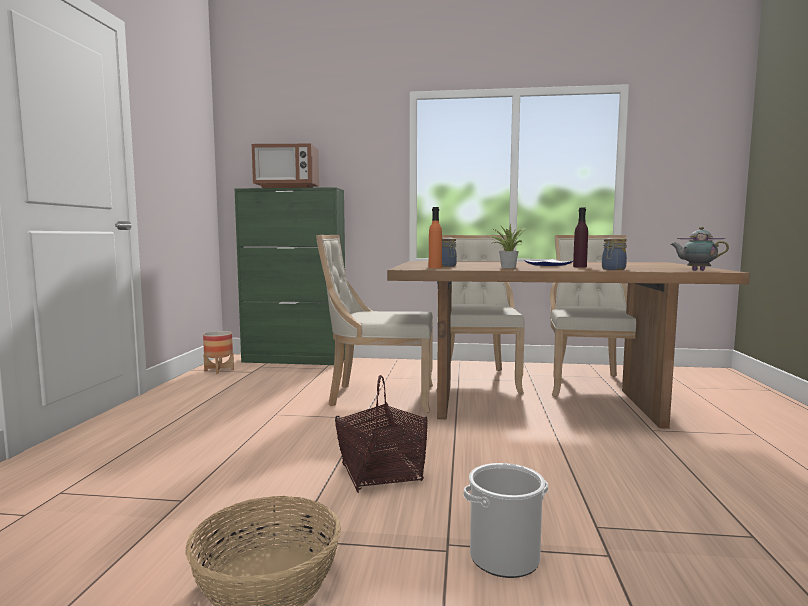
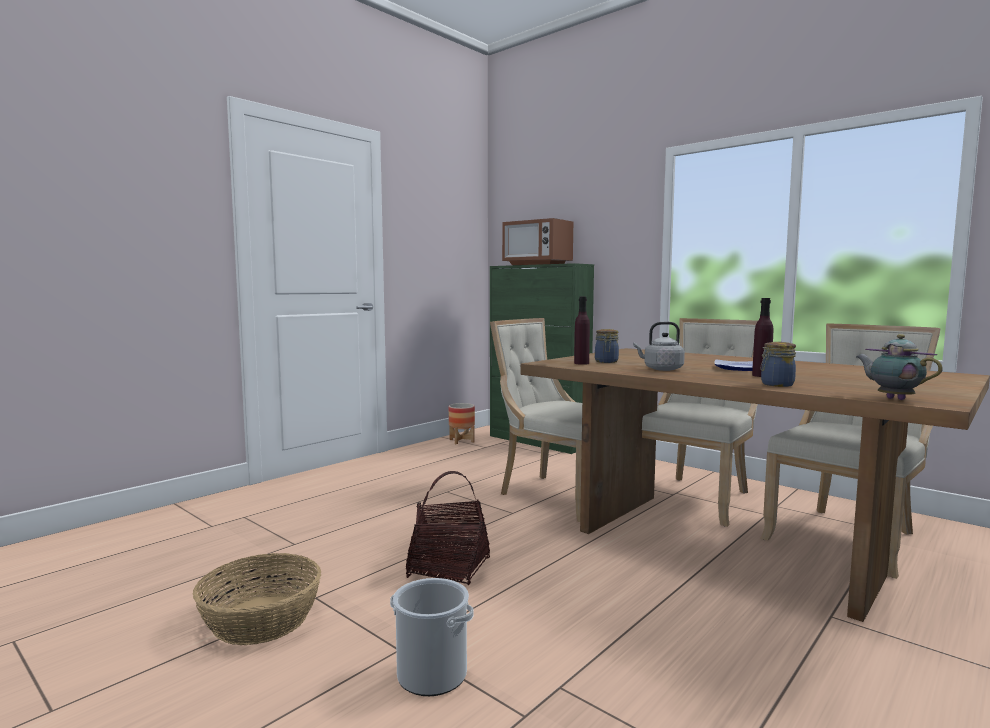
camera: 35 degrees right, 0 degrees up
orange bottle [429,207,442,268] -> purple bottle [574,297,590,365]
potted plant [489,224,526,268] -> grey kettle [633,322,685,371]

